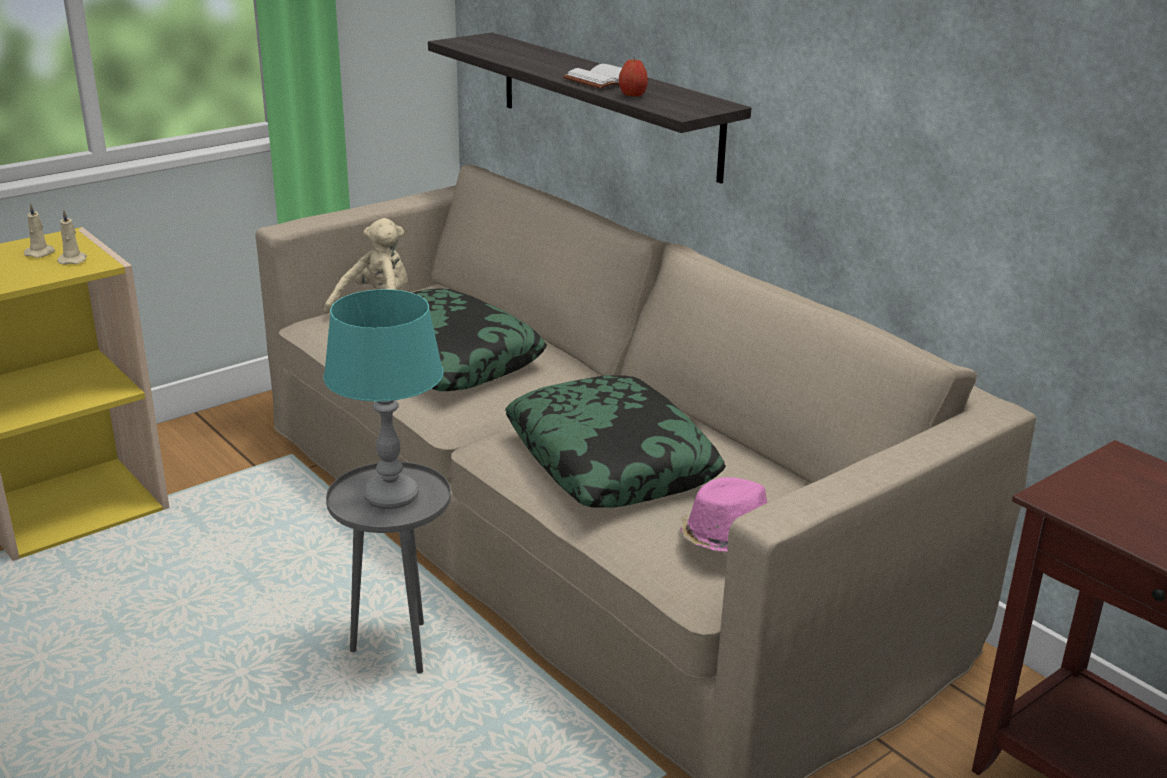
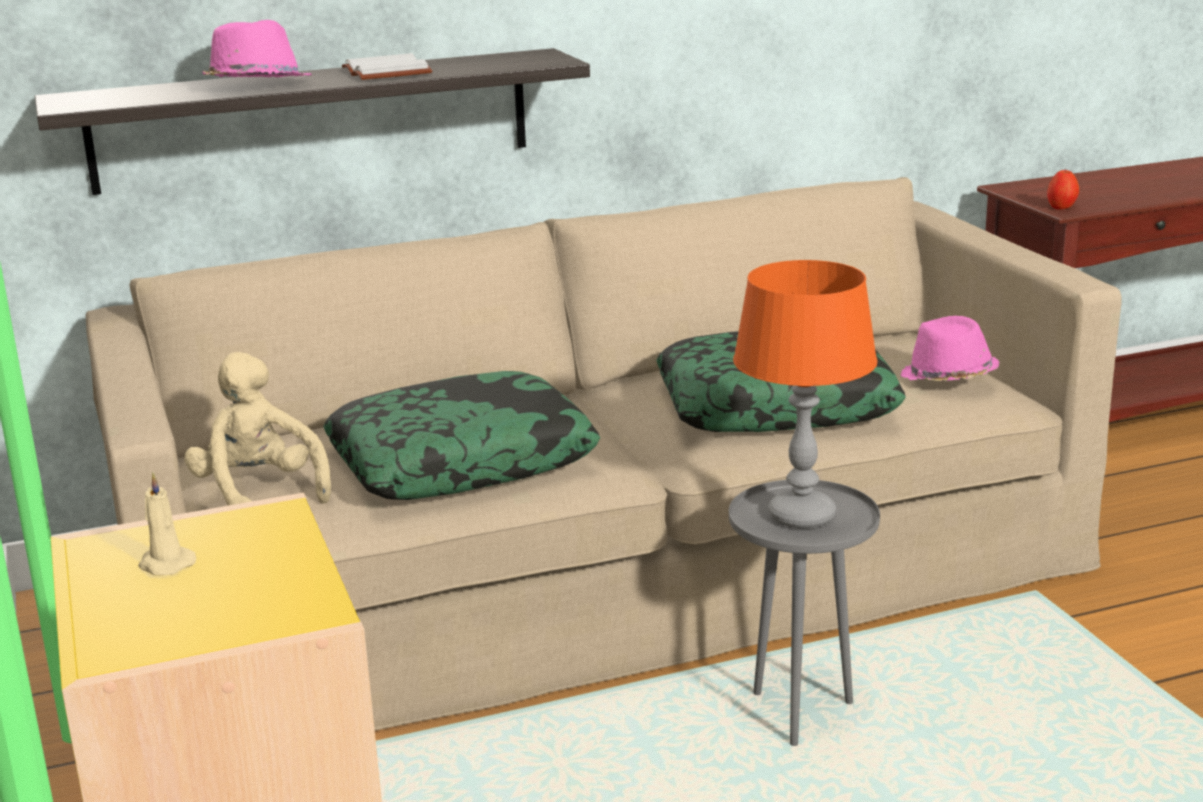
camera: 70 degrees left, 5 degrees down
beige candle [57,210,87,265] -> none
turquoise table lamp [323,289,443,509] -> orange table lamp [733,260,878,528]
apple [619,58,648,97] -> apple moved to [1047,169,1079,210]
none -> pink hat [203,20,312,78]

